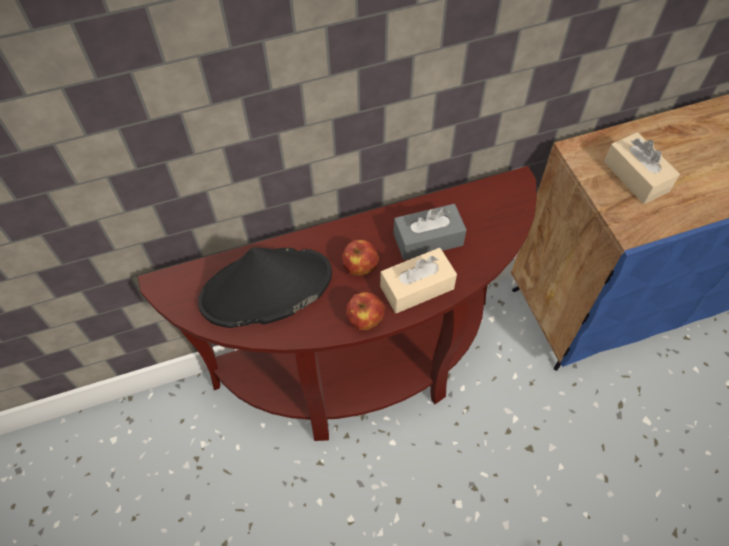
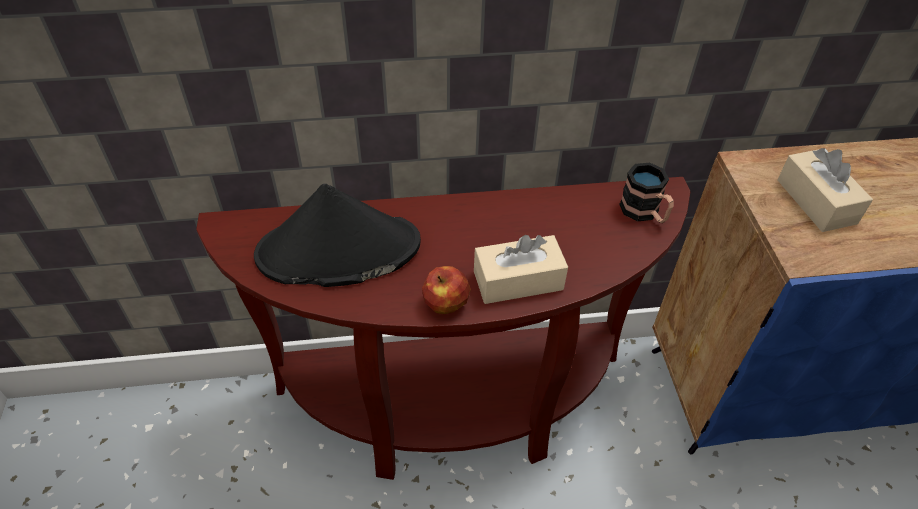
camera: 10 degrees right, 10 degrees down
apple [342,240,379,276] -> none
grey tissue box [393,204,467,260] -> none
none -> mug [619,163,674,223]

